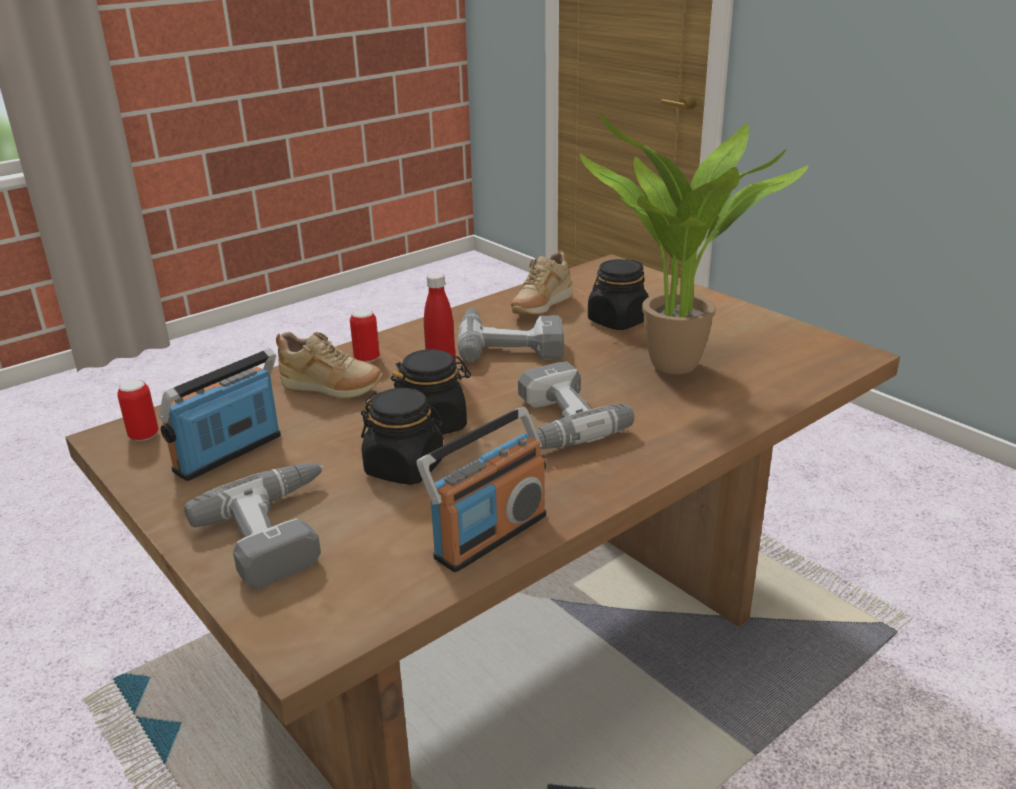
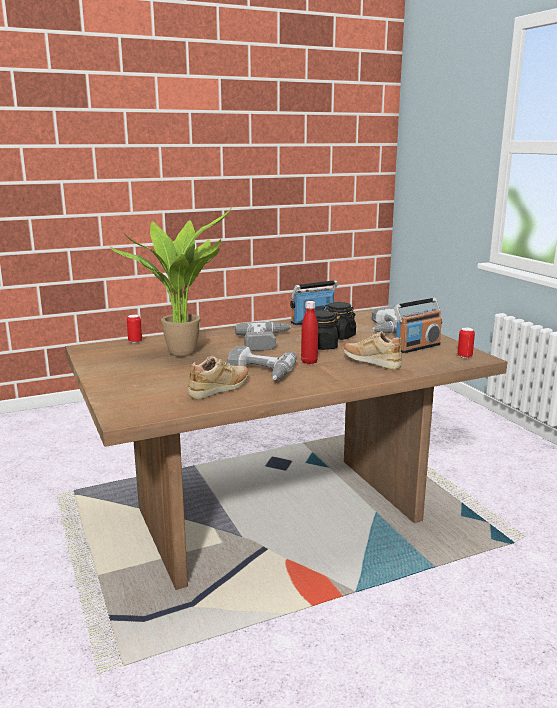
camera: 165 degrees left, 10 degrees down
can [350,309,380,363] -> can moved to [127,314,142,343]
black jar [588,259,649,330] -> none

